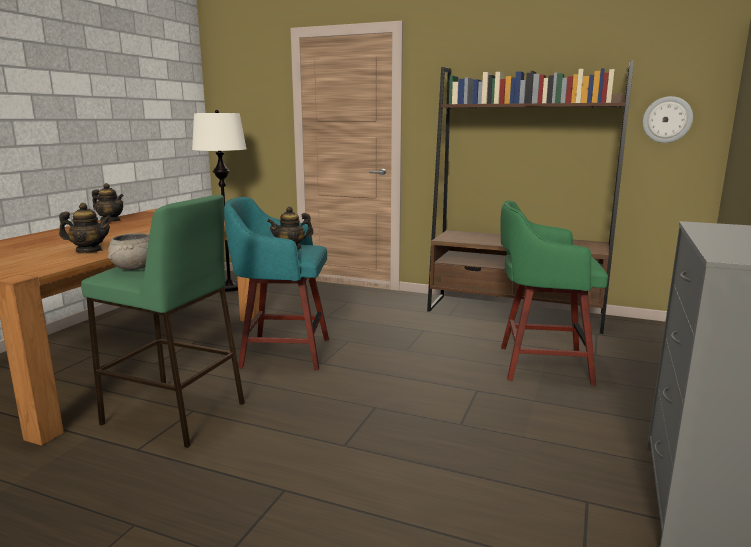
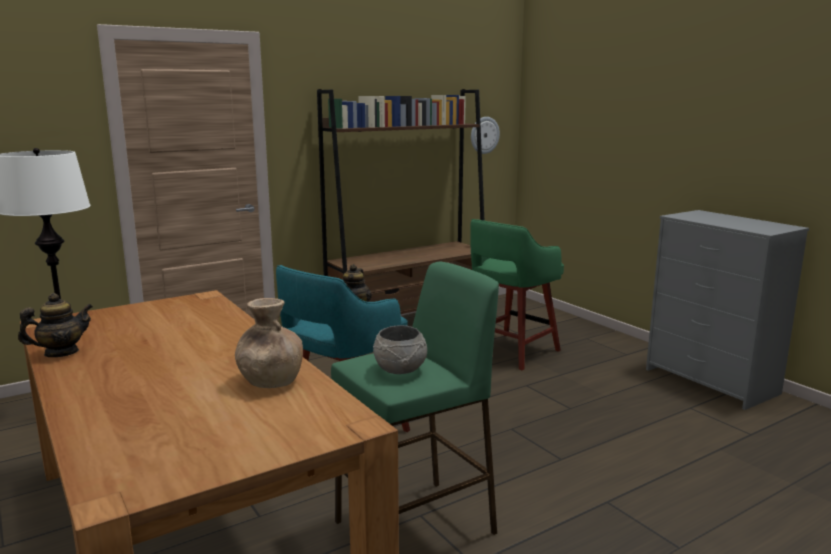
camera: 55 degrees left, 0 degrees up
teapot [59,203,111,253] -> brown vase [235,298,303,388]

